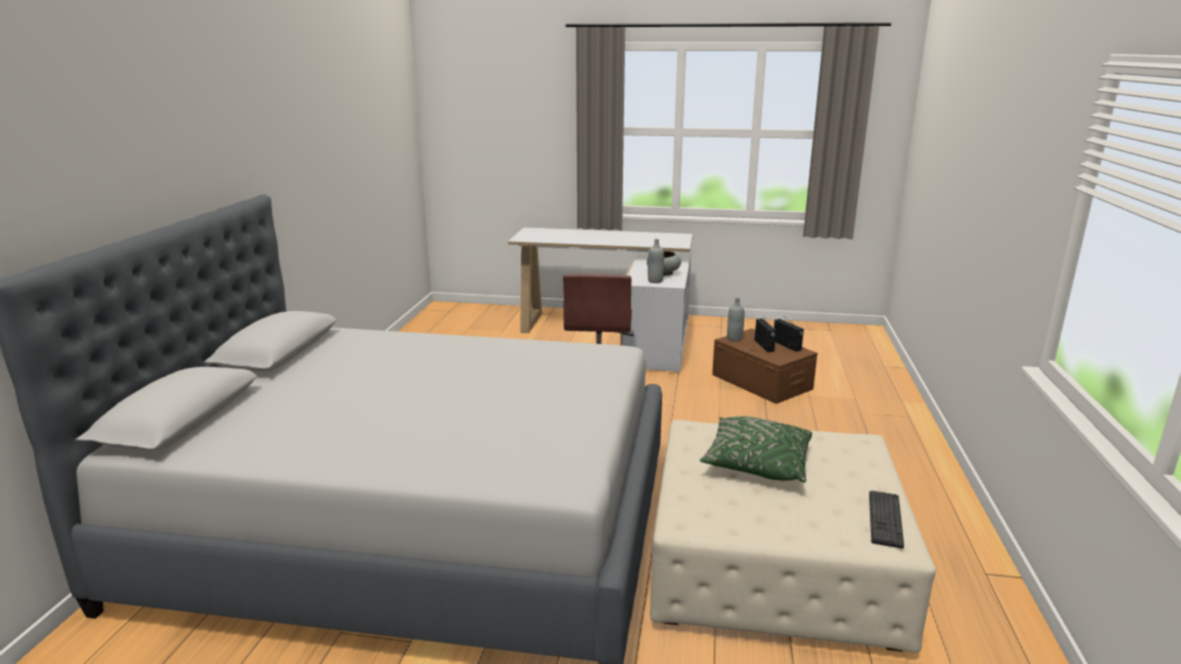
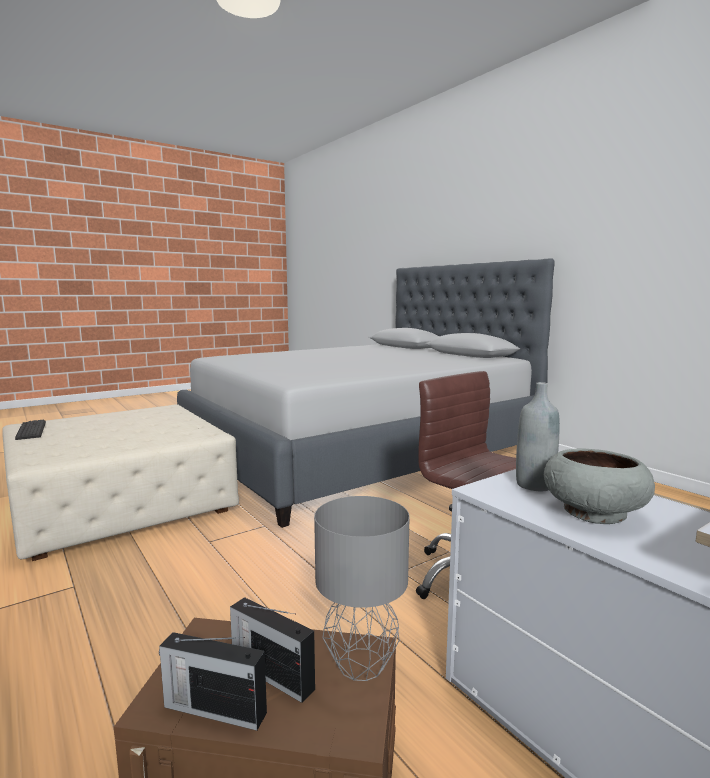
camera: 135 degrees right, 10 degrees down
green pillow [700,416,812,483] -> none
grey bottle [727,297,744,341] -> grey table lamp [314,496,410,681]

